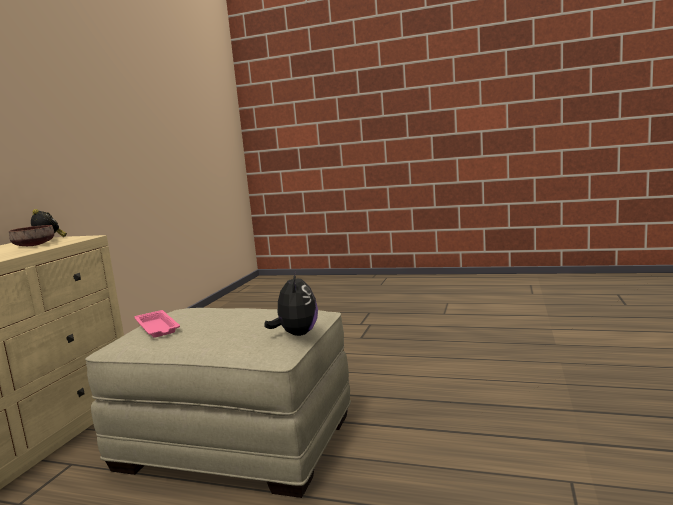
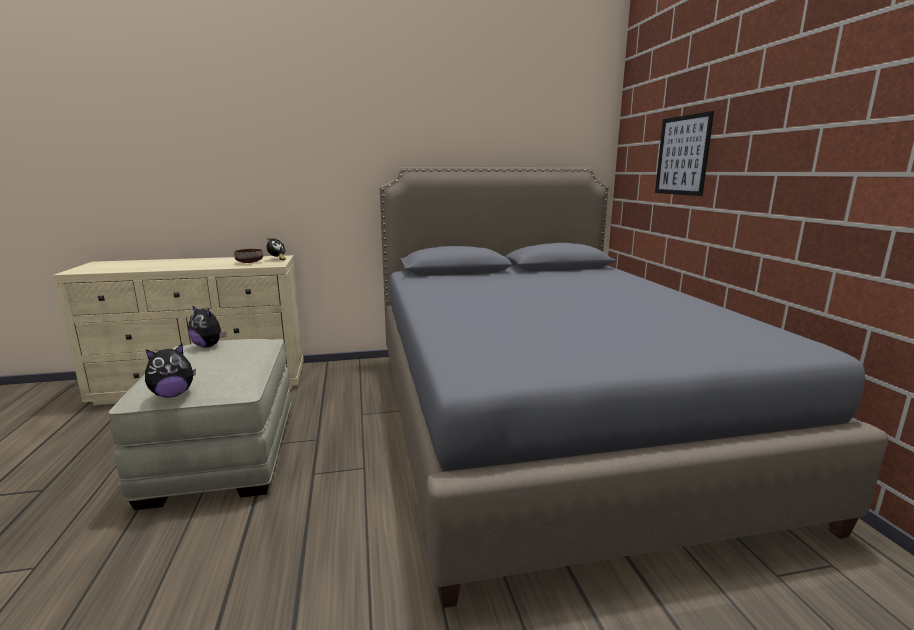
camera: 60 degrees right, 5 degrees up
pink tray [134,310,180,337] -> plush toy [188,305,227,348]
none -> grey bed [380,167,888,608]
none -> picture [655,111,714,196]

